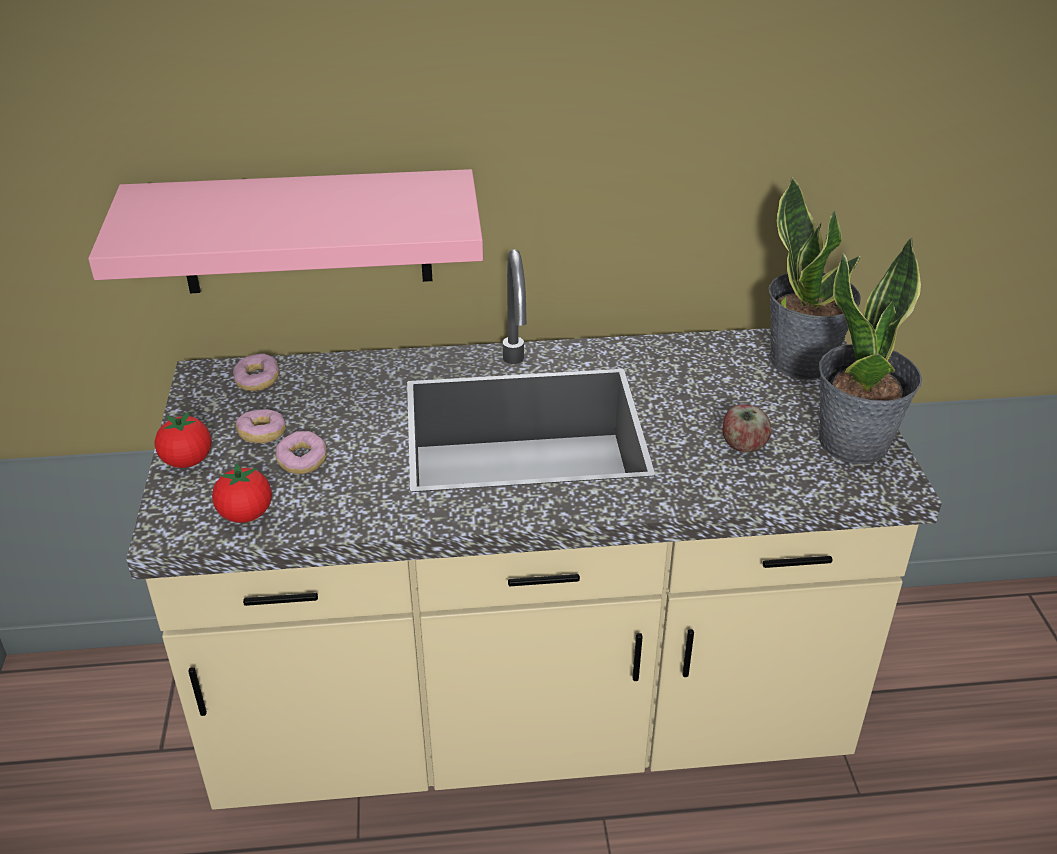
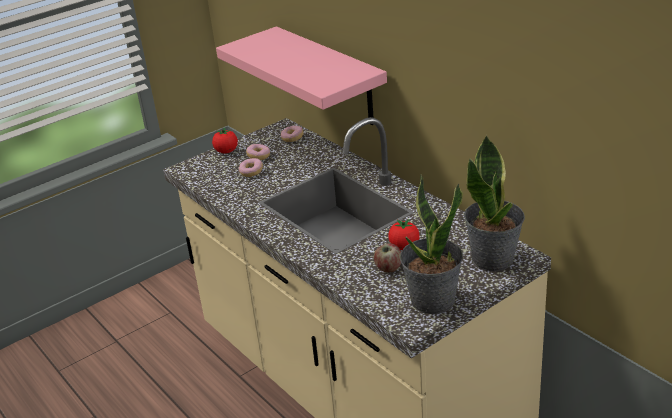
camera: 60 degrees right, 5 degrees down
tomato [212,463,272,523] -> tomato moved to [388,219,420,250]

